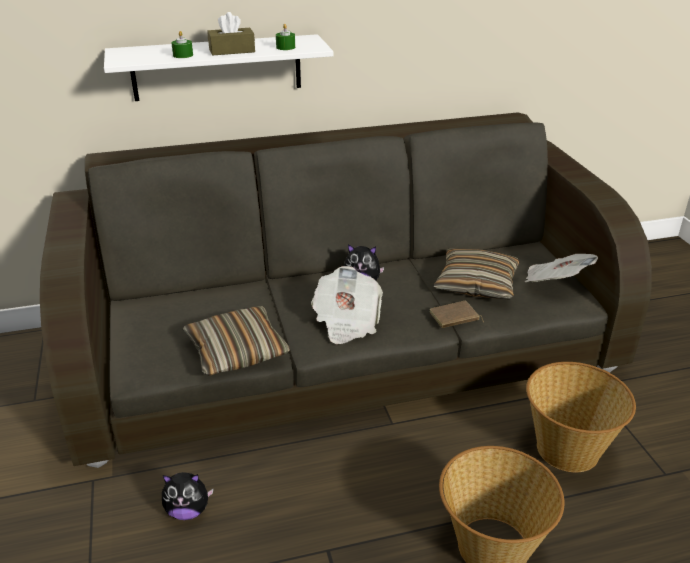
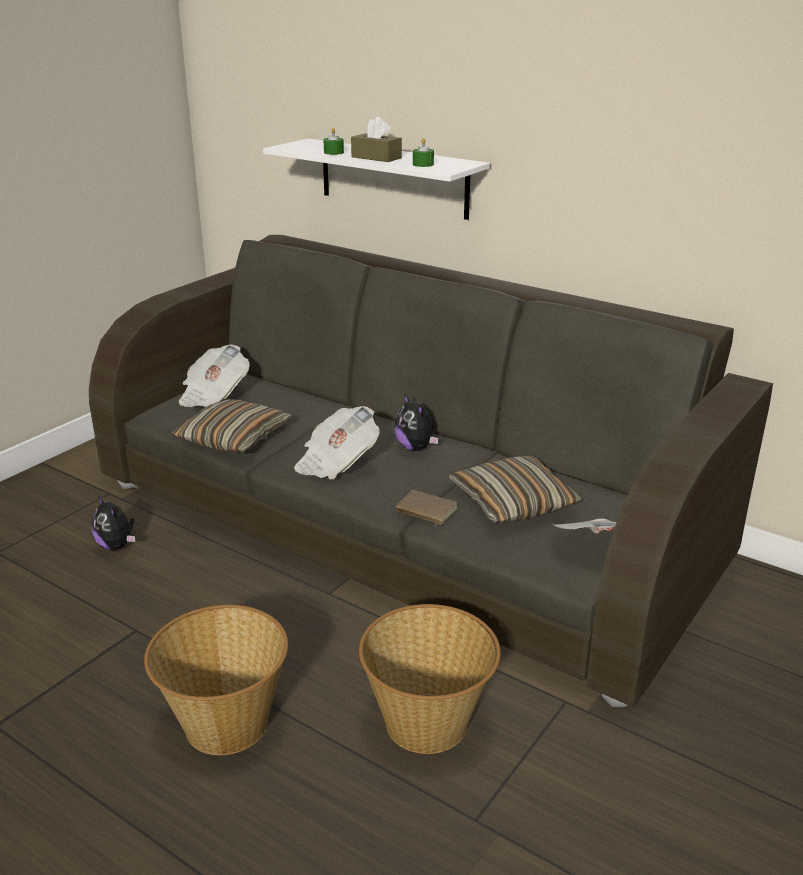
camera: 50 degrees right, 5 degrees down
none -> newspaper [179,345,249,407]

